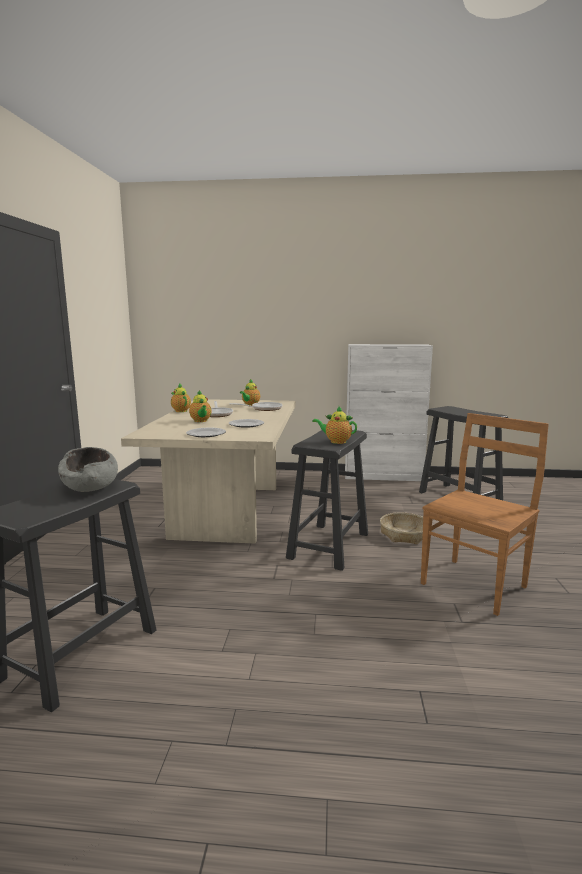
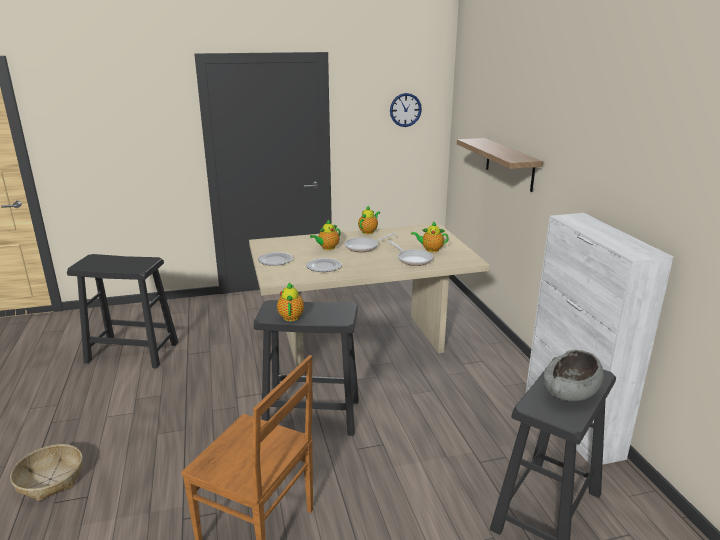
camera: 70 degrees right, 10 degrees up
grey bowl [58,447,118,492] -> grey bowl moved to [543,350,604,401]
basket [380,512,423,545] -> basket moved to [10,444,82,502]
none -> wall clock [390,93,422,127]
none -> shelf [457,138,543,192]

